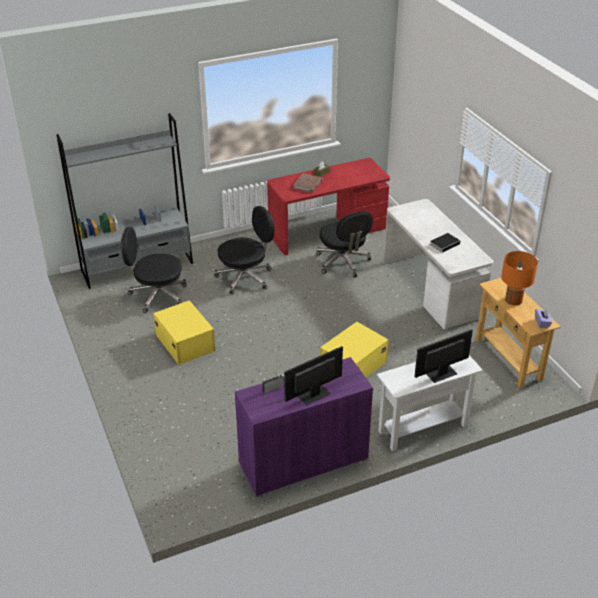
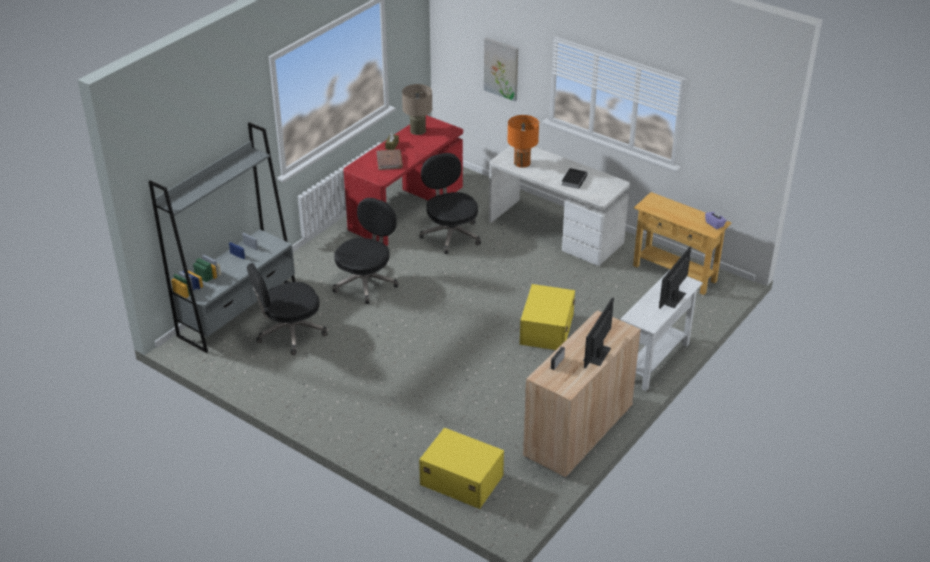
camera: 30 degrees left, 0 degrees up
yellow storage box [153,300,215,365] -> yellow storage box moved to [419,428,504,509]
purple cabinet [235,357,373,497] -> beige cabinet [523,310,641,478]
black office chair [316,211,373,277] -> black office chair turned 150 degrees counterclockwise [420,153,481,254]
orange table lamp [501,251,538,306] -> orange table lamp moved to [507,115,539,168]
none -> beige table lamp [402,84,432,135]
none -> picture [484,38,518,101]

